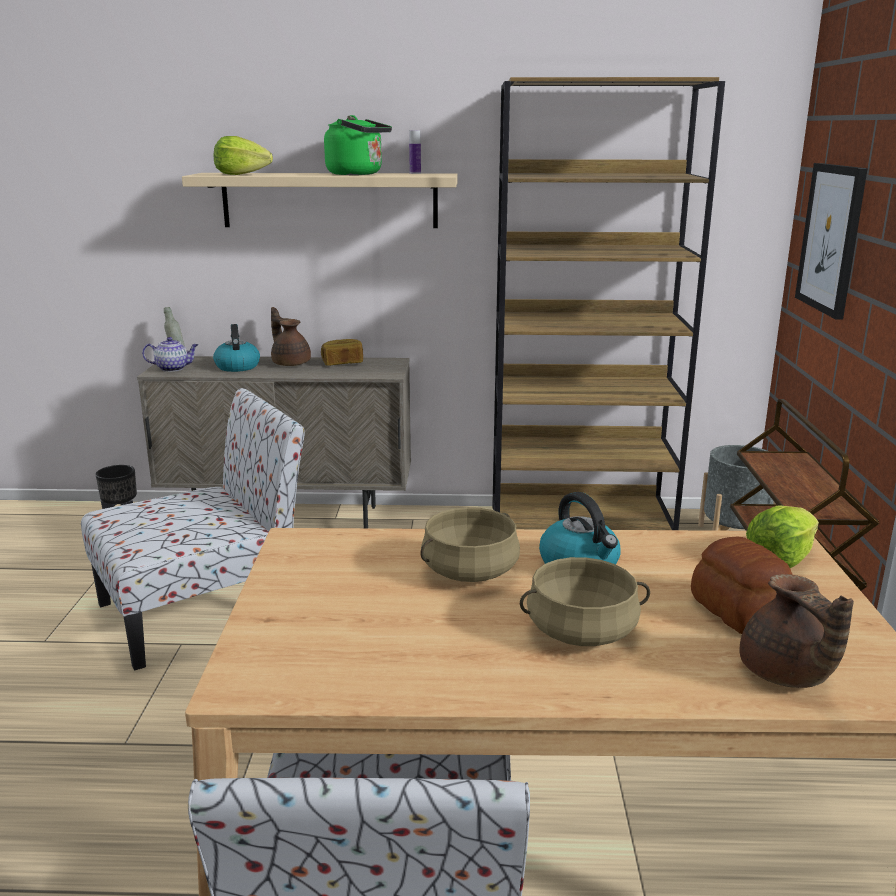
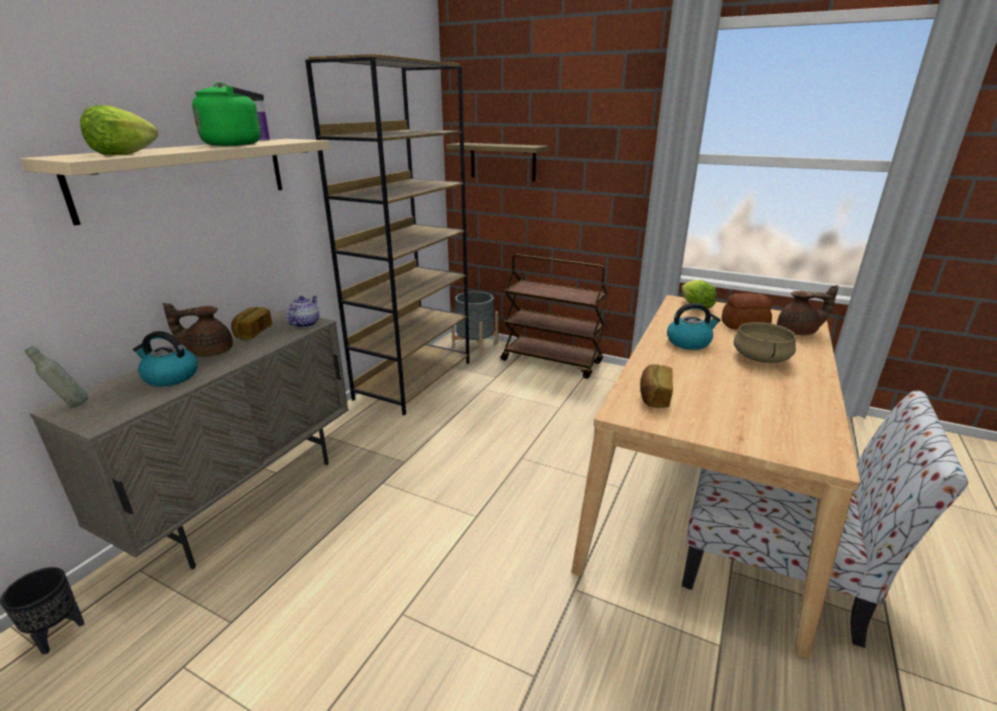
camera: 65 degrees left, 5 degrees up
chair [81,388,305,671] -> none
teapot [142,337,198,372] -> teapot moved to [286,296,319,328]
beige cooking pot [420,507,520,582] -> none
picture [795,163,868,320] -> shelf [446,143,548,182]
none -> bread [640,364,673,408]

